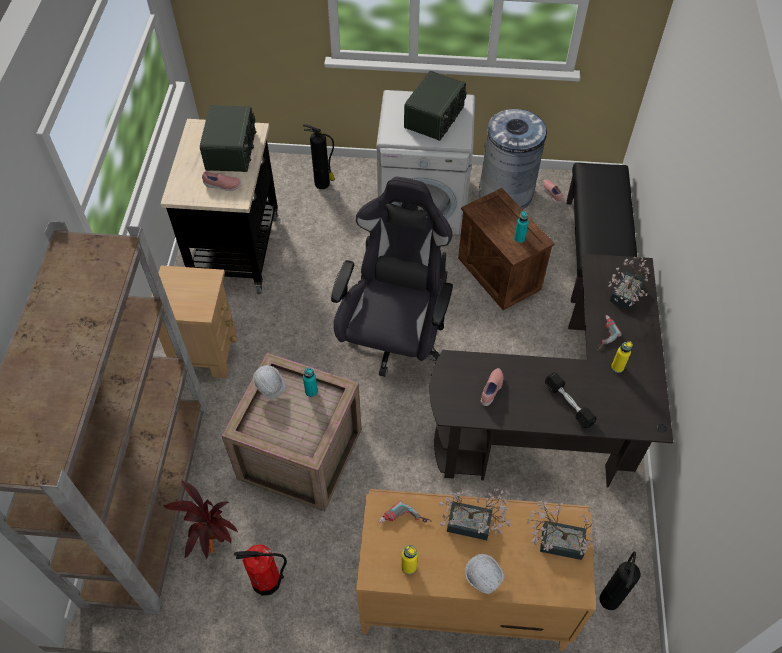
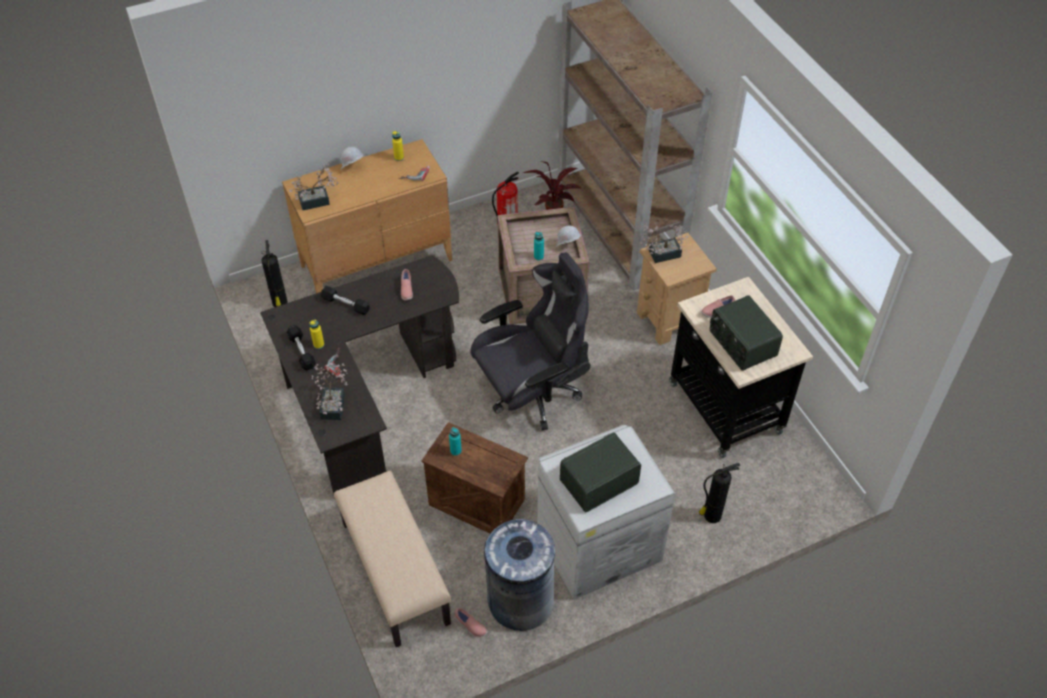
camera: 150 degrees right, 5 degrees down
black office chair [331,177,453,377] -> black office chair turned 105 degrees counterclockwise [470,252,591,431]
radio [404,71,467,141] -> radio turned 60 degrees clockwise [560,432,641,513]
potted plant [439,488,511,540] -> potted plant moved to [640,222,688,263]
black bench [567,162,637,303] -> beige bench [334,471,451,647]
none -> black dumbbell [286,325,316,371]

